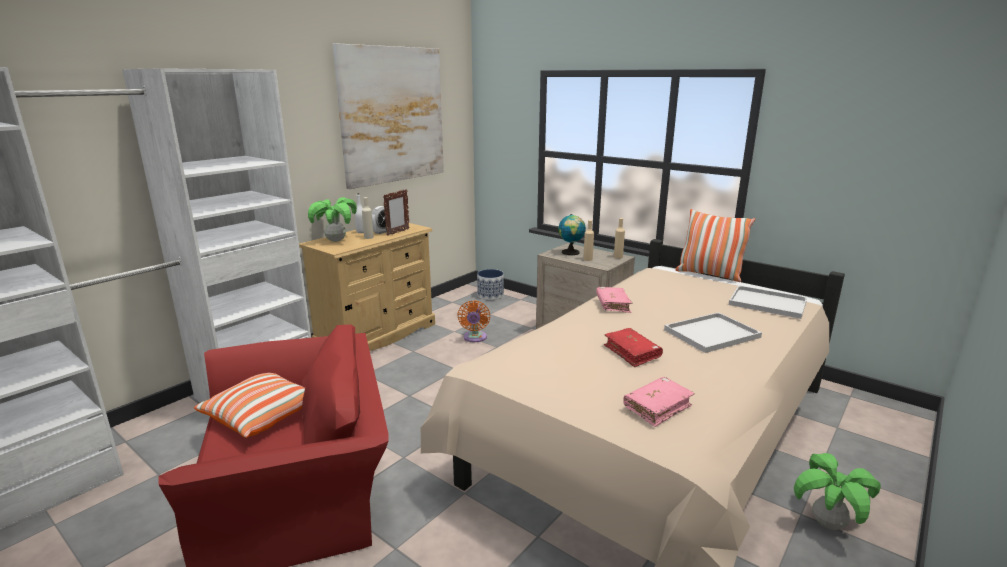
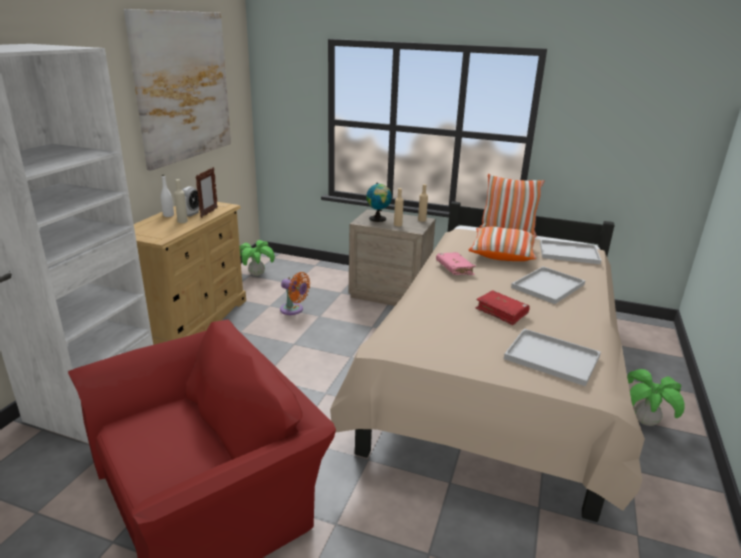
camera: 20 degrees left, 5 degrees up
pillow [194,373,305,438] -> pillow moved to [469,227,536,261]
potted plant [308,197,357,242] -> potted plant moved to [240,240,275,276]
orange fan [457,300,490,342] -> orange fan turned 45 degrees counterclockwise [280,272,310,315]
planter [477,269,504,300] -> none
pink book [623,377,695,427] -> white tray [504,329,601,387]

